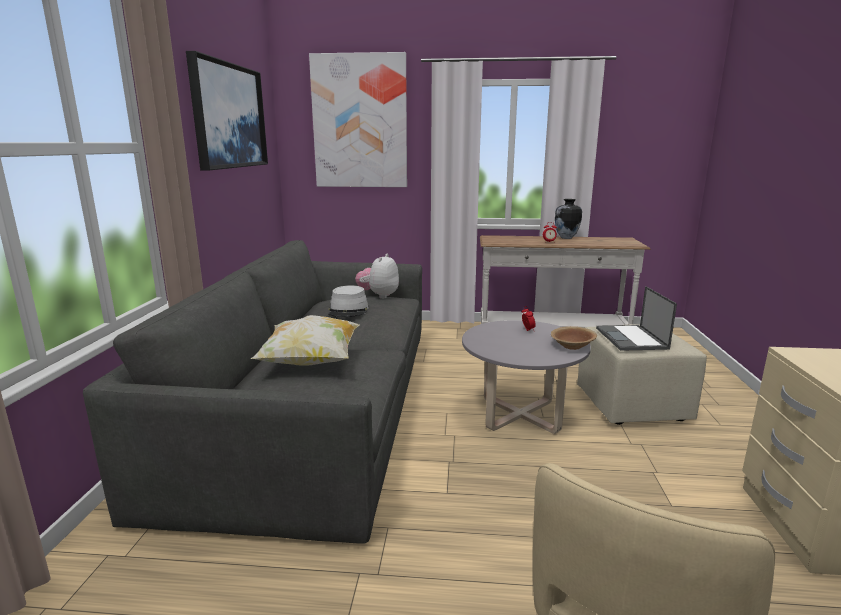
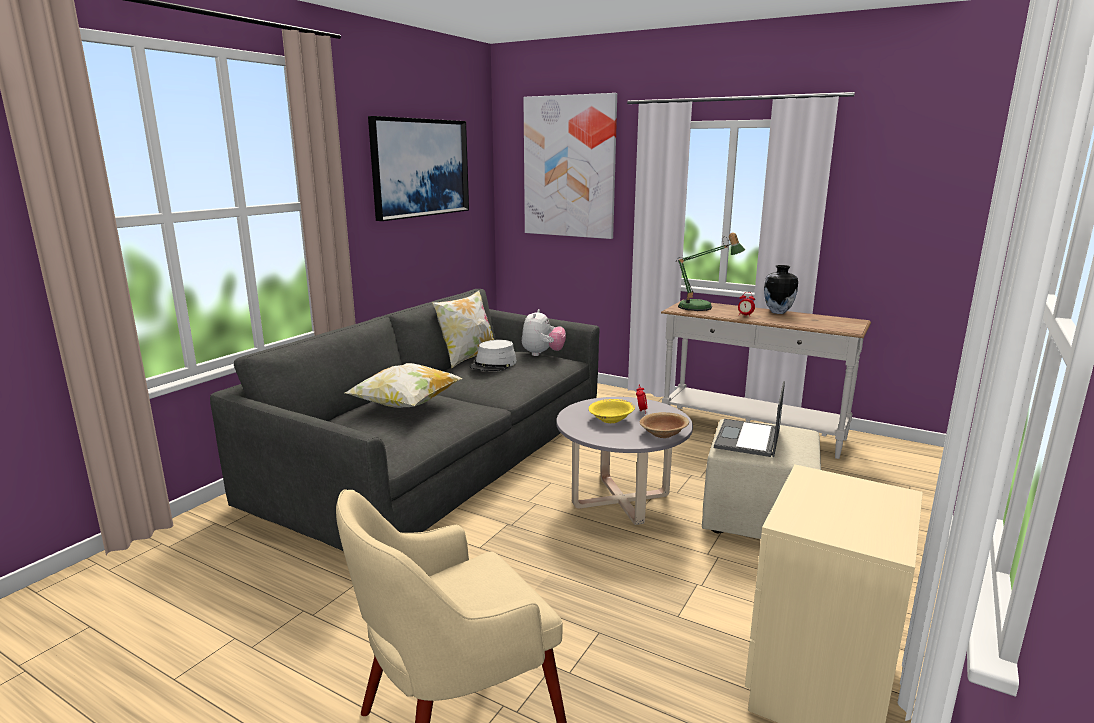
camera: 25 degrees right, 0 degrees up
plush toy [355,254,399,299] -> plush toy turned 150 degrees clockwise [522,309,566,356]
none -> pillow [432,290,494,368]
none -> yellow bowl [588,399,635,423]
none -> table lamp [676,232,745,311]

